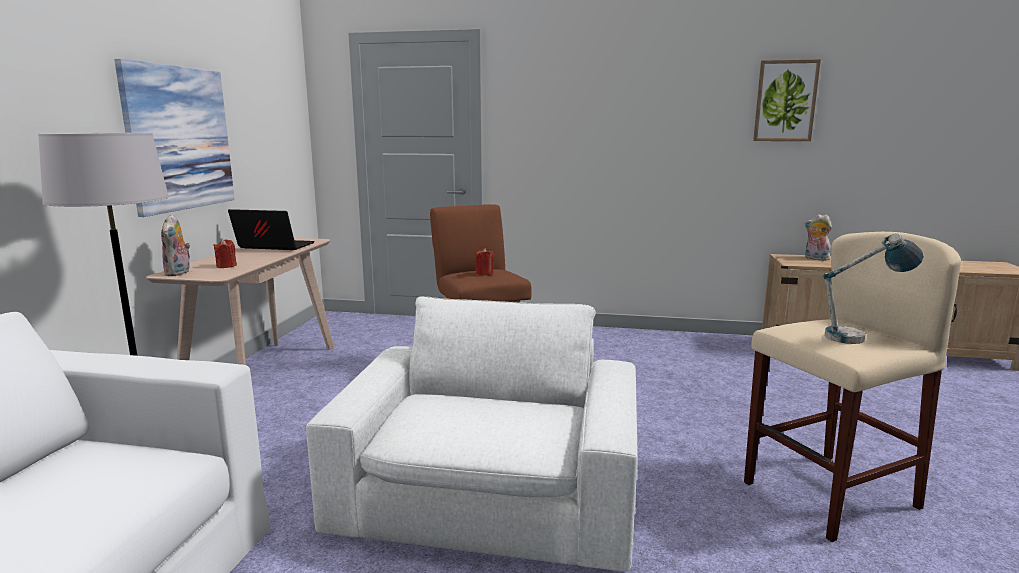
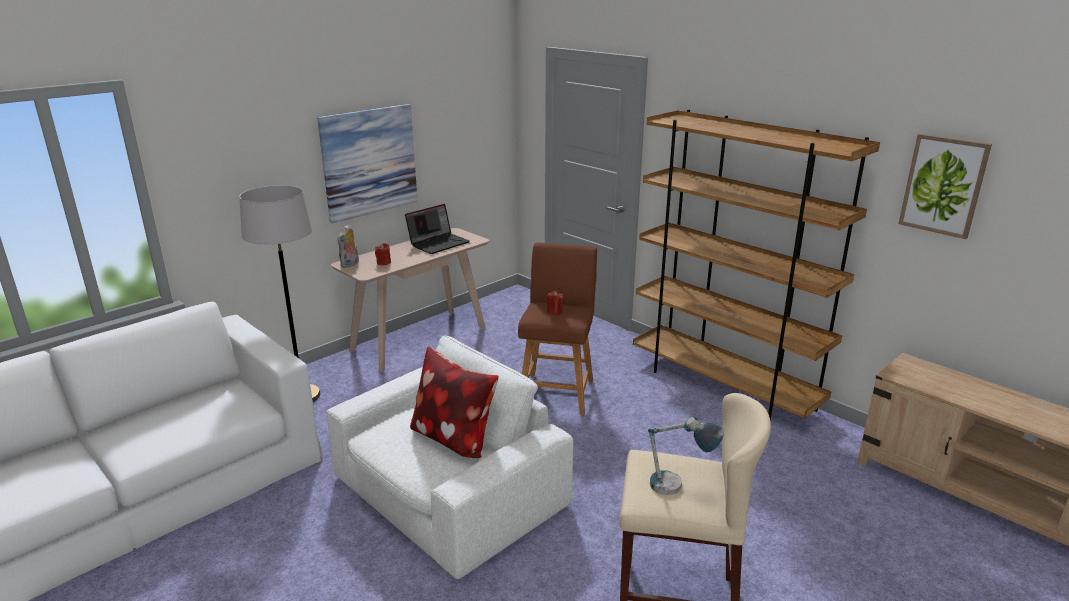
camera: 35 degrees right, 10 degrees up
laptop [228,209,315,250] -> laptop turned 90 degrees clockwise [405,204,470,254]
plush toy [805,214,832,261] -> none
none -> pillow [410,346,499,458]
none -> brown bookcase [633,110,880,421]

